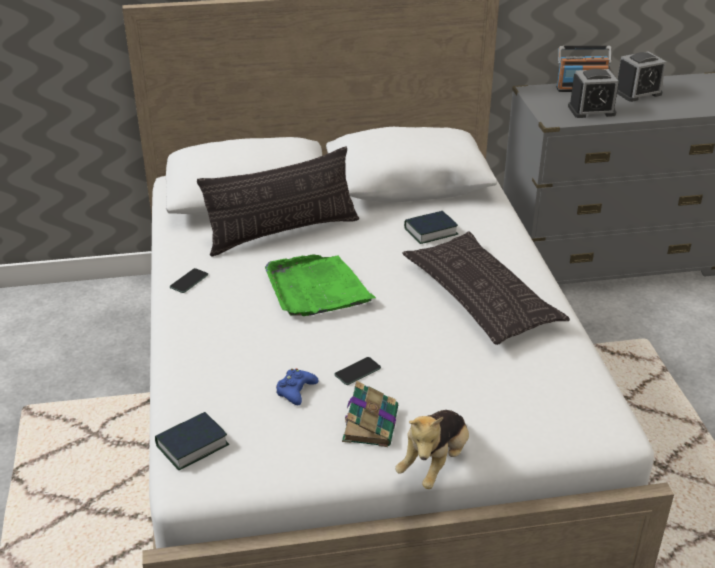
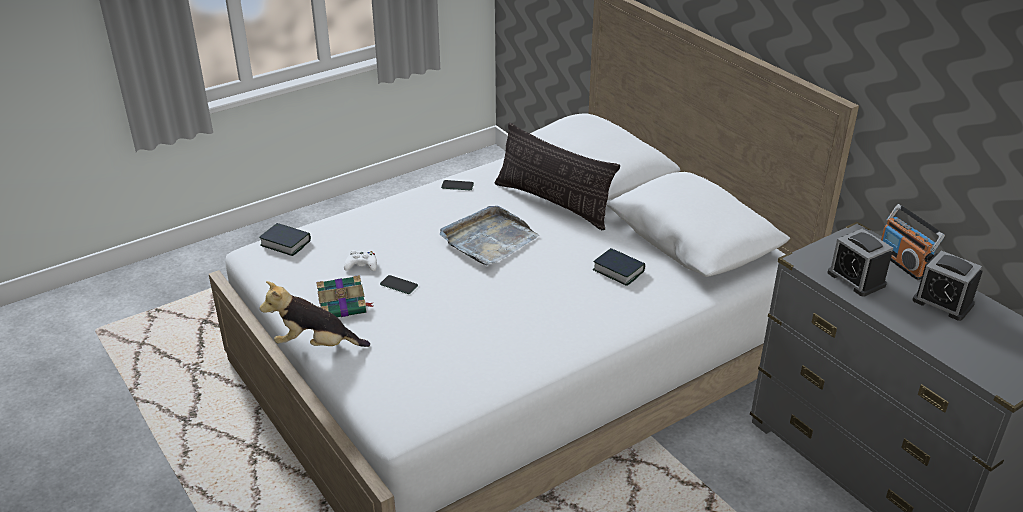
camera: 65 degrees right, 0 degrees up
green tray [265,254,376,316] -> grey tray [440,206,539,266]
blue game controller [276,368,319,405] -> white game controller [344,249,377,271]
pillow [402,231,570,345] -> none

